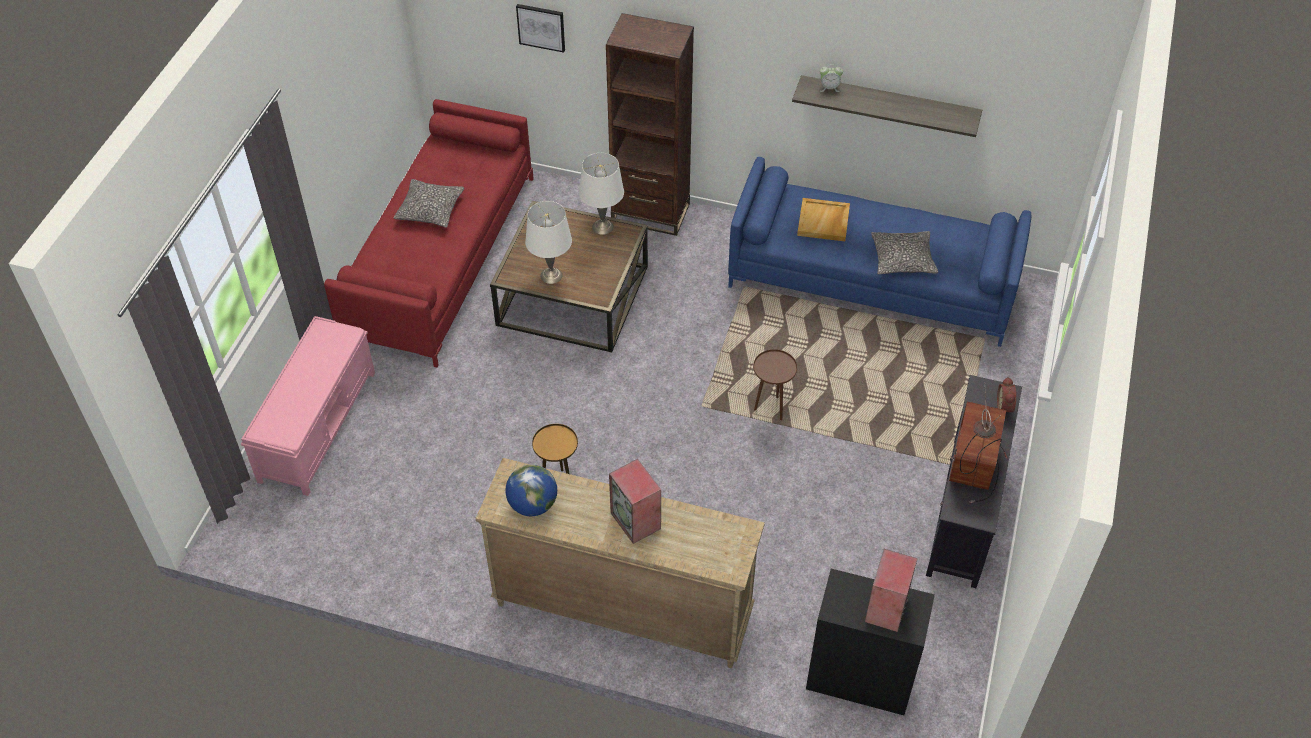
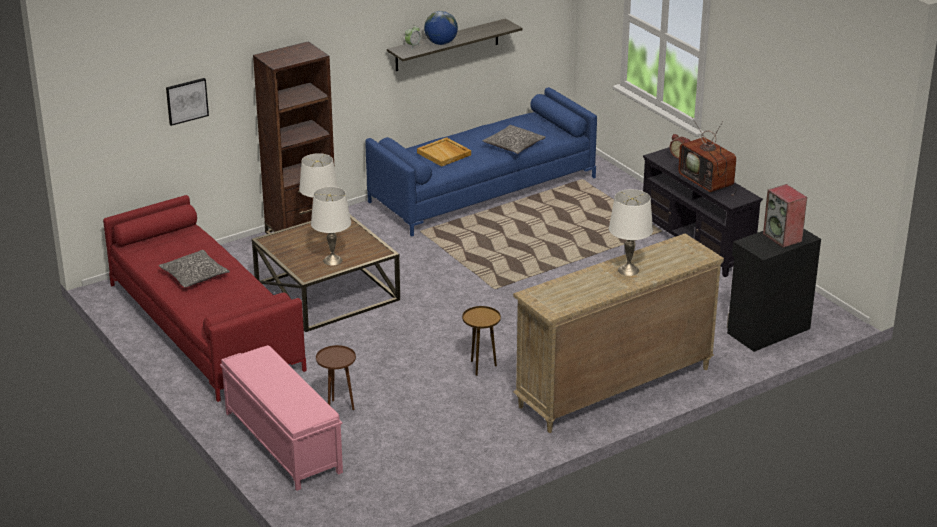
camera: 50 degrees left, 20 degrees down
globe [505,465,557,516] -> globe moved to [424,11,458,45]
speaker [609,459,661,544] -> white table lamp [609,189,653,276]
brown side table [753,349,797,420] -> brown side table moved to [316,345,356,410]

